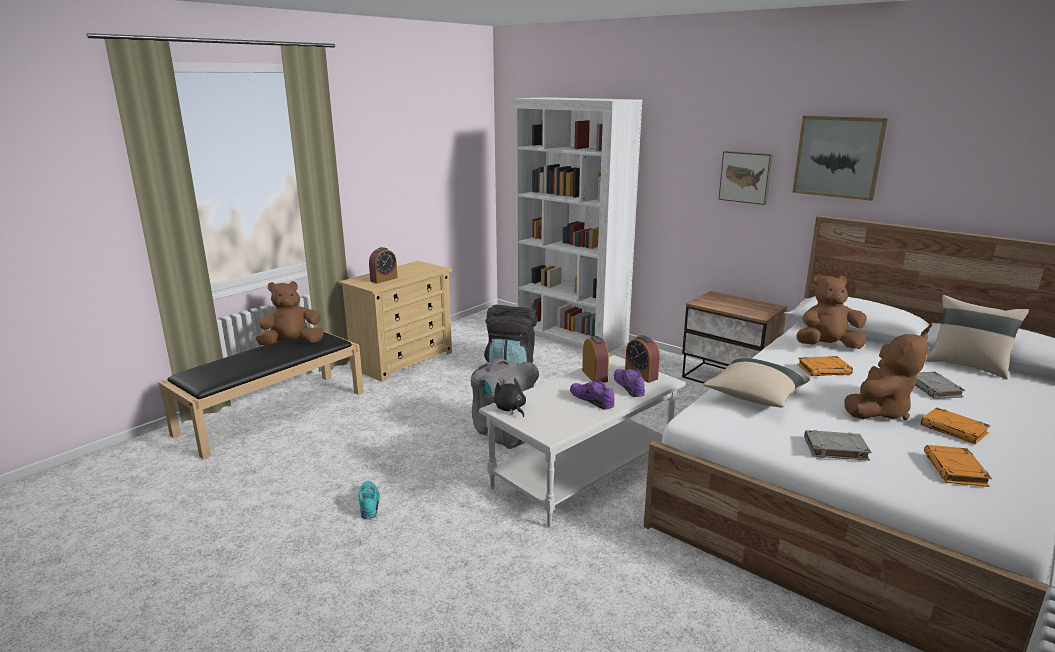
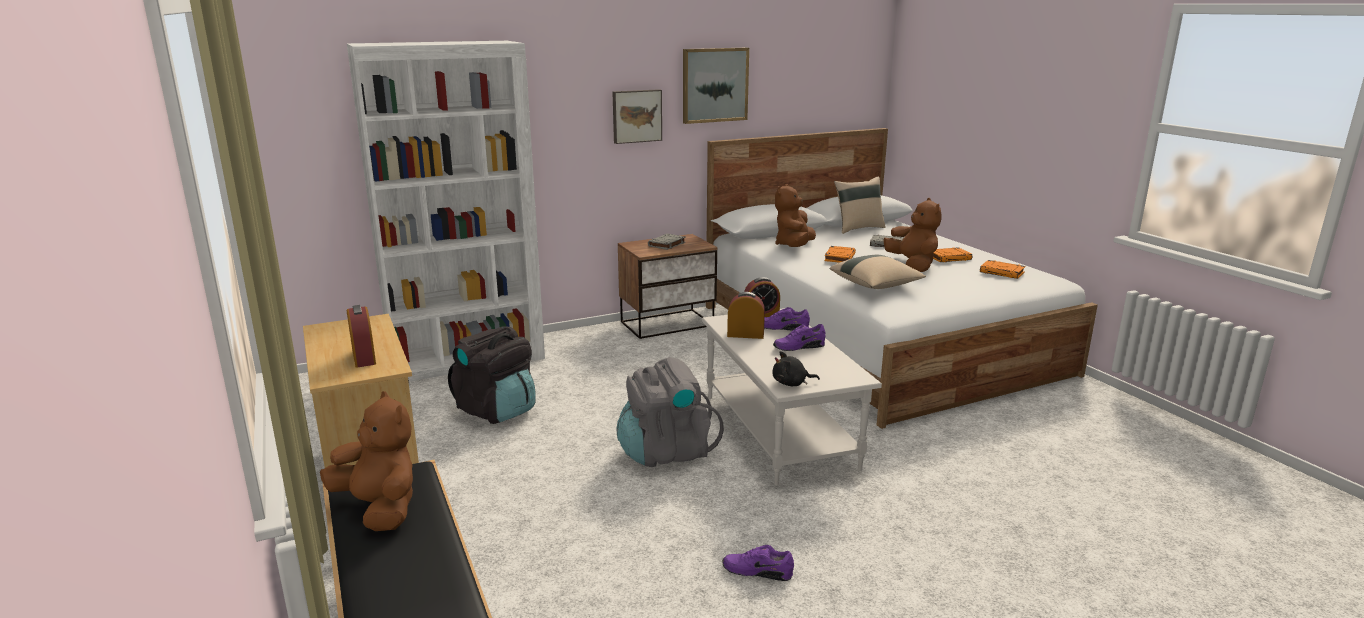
camera: 65 degrees left, 0 degrees up
brown plush toy [255,281,324,346] -> brown plush toy turned 135 degrees clockwise [320,391,413,531]
turquoise shoe [358,481,380,519] -> purple shoe [723,545,794,581]
grey book [804,430,872,461] -> grey book moved to [648,234,686,250]

